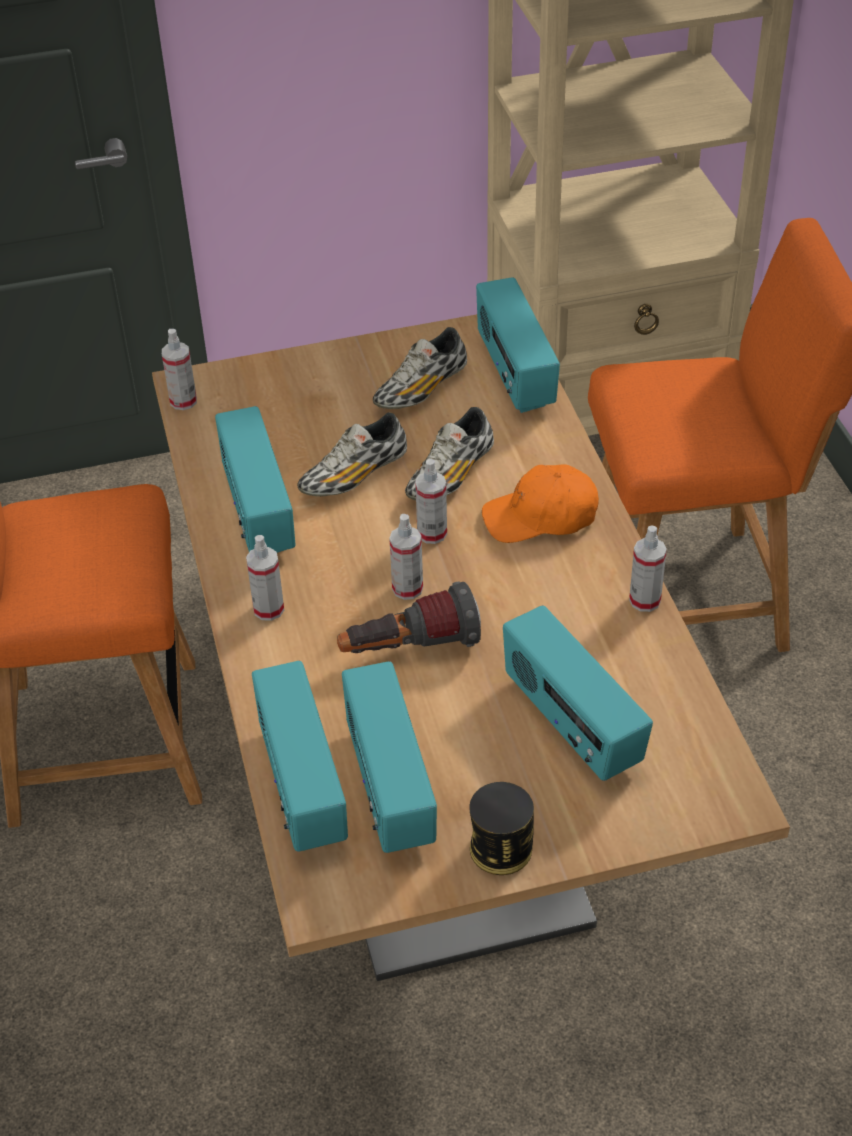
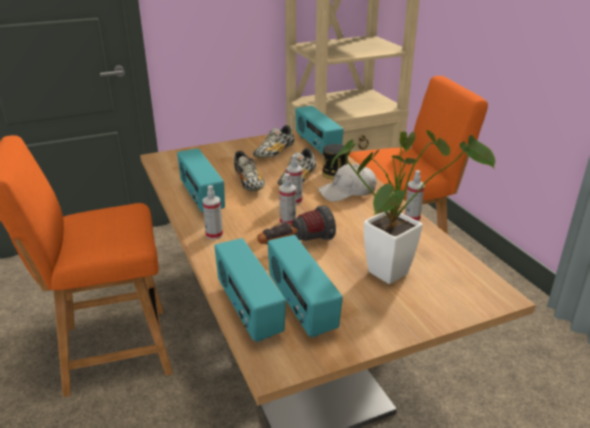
camera: 10 degrees left, 15 degrees down
spray bottle [162,329,197,410] -> none
shoe [297,413,407,496] -> shoe turned 60 degrees counterclockwise [234,151,265,191]
can [469,782,534,875] -> can moved to [322,144,348,179]
orange cap [482,464,599,543] -> white cap [318,164,377,202]
radio [503,606,653,781] -> potted plant [329,130,495,284]

